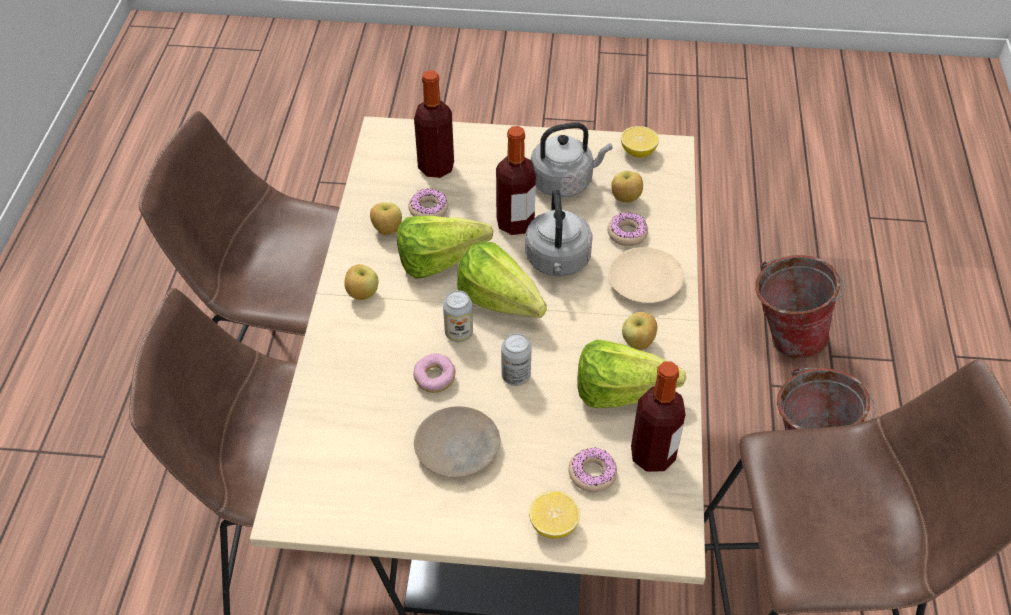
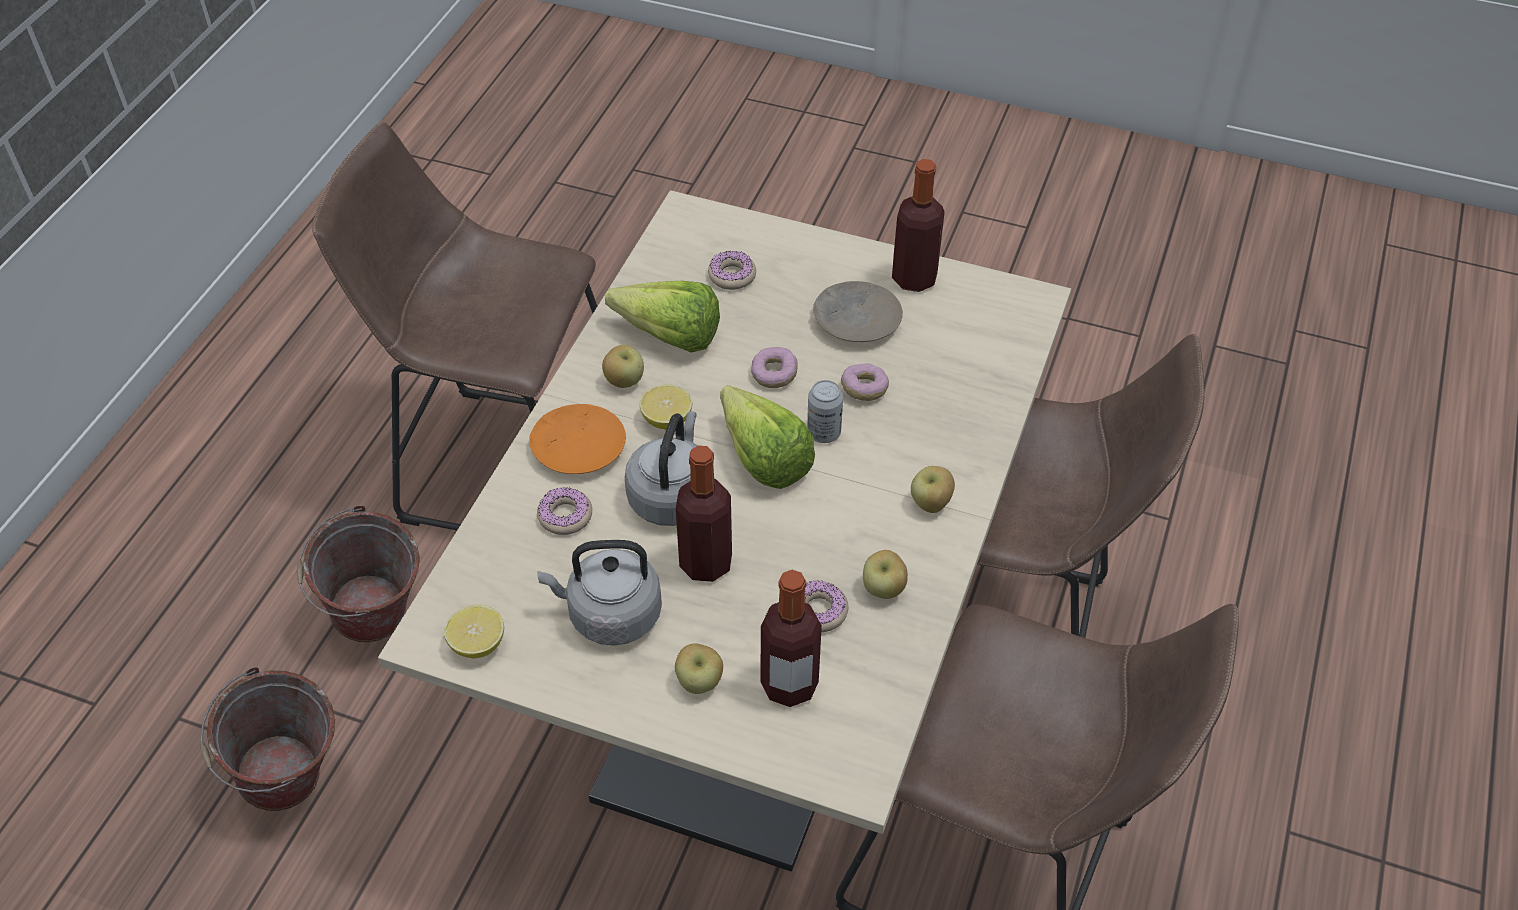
camera: 165 degrees left, 0 degrees up
lettuce [397,216,493,279] -> none
can [501,333,531,386] -> donut [751,347,798,388]
lemon [529,491,580,539] -> lemon moved to [640,384,692,430]
beige plate [608,247,684,303] -> orange plate [529,404,626,474]
apple [611,171,643,203] -> apple moved to [675,644,723,694]
bottle [631,362,686,472] -> bottle moved to [892,159,945,292]

